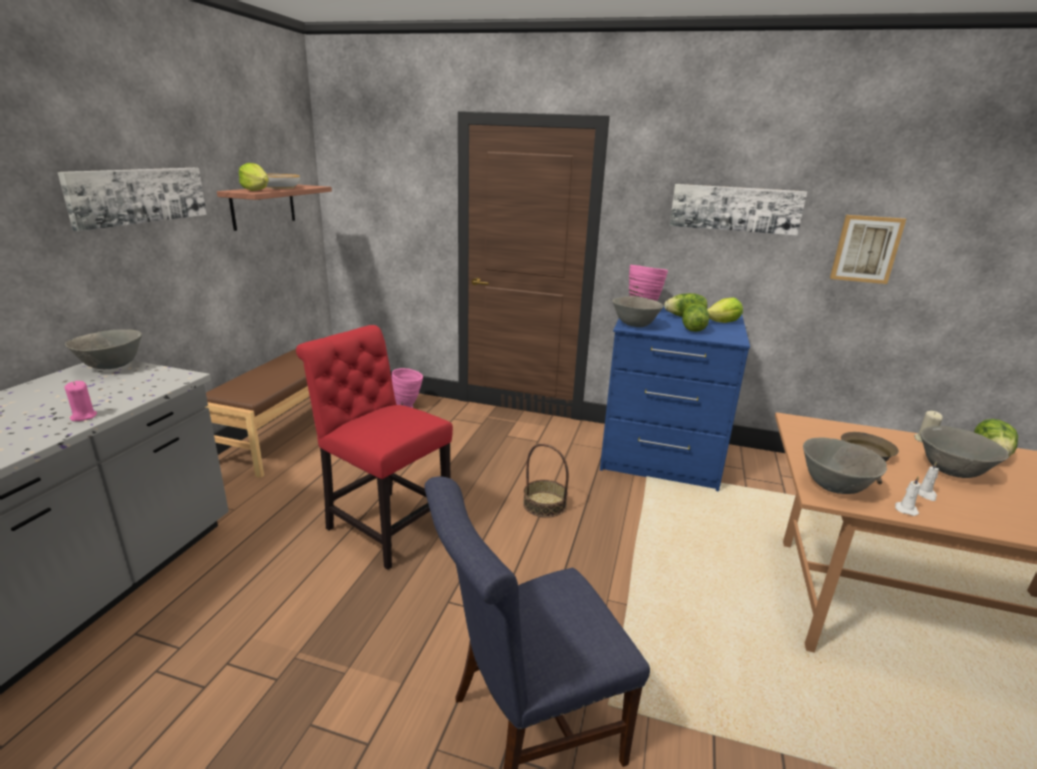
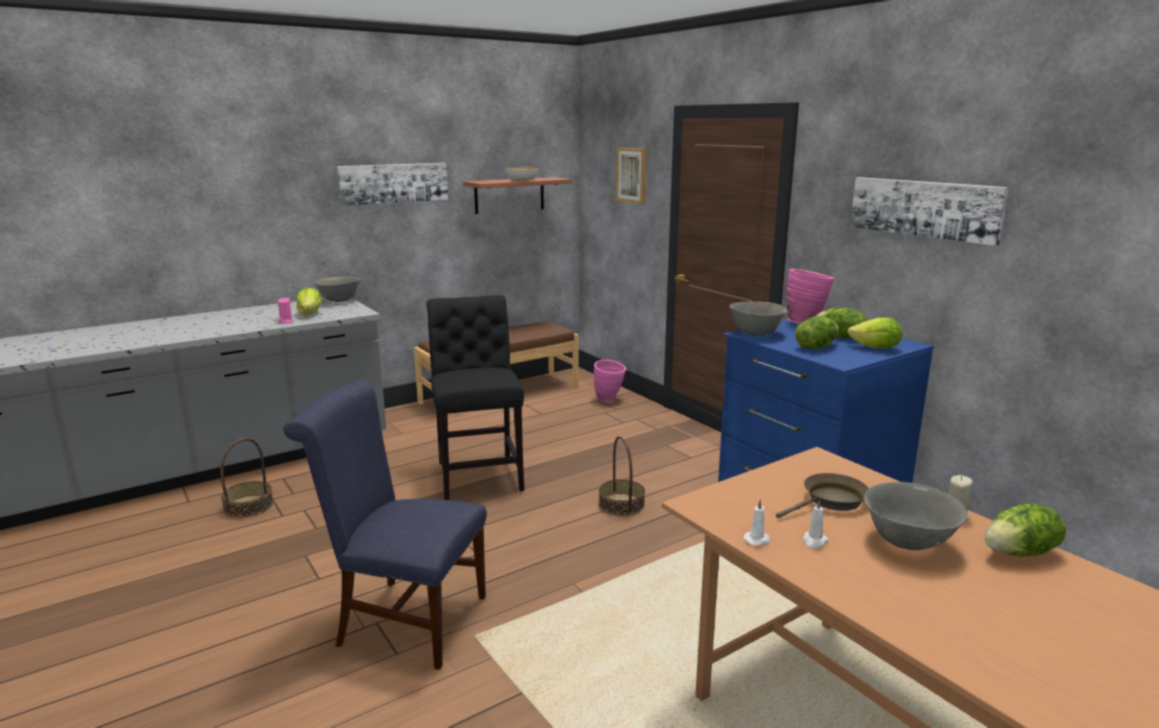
camera: 40 degrees right, 5 degrees down
lettuce [239,163,269,191] -> lettuce moved to [297,288,322,315]
red chair [296,325,453,570] -> black chair [427,295,524,500]
grey bowl [803,438,887,494] -> none
picture [830,215,906,284] -> picture moved to [616,148,647,204]
none -> basket [220,438,274,518]

